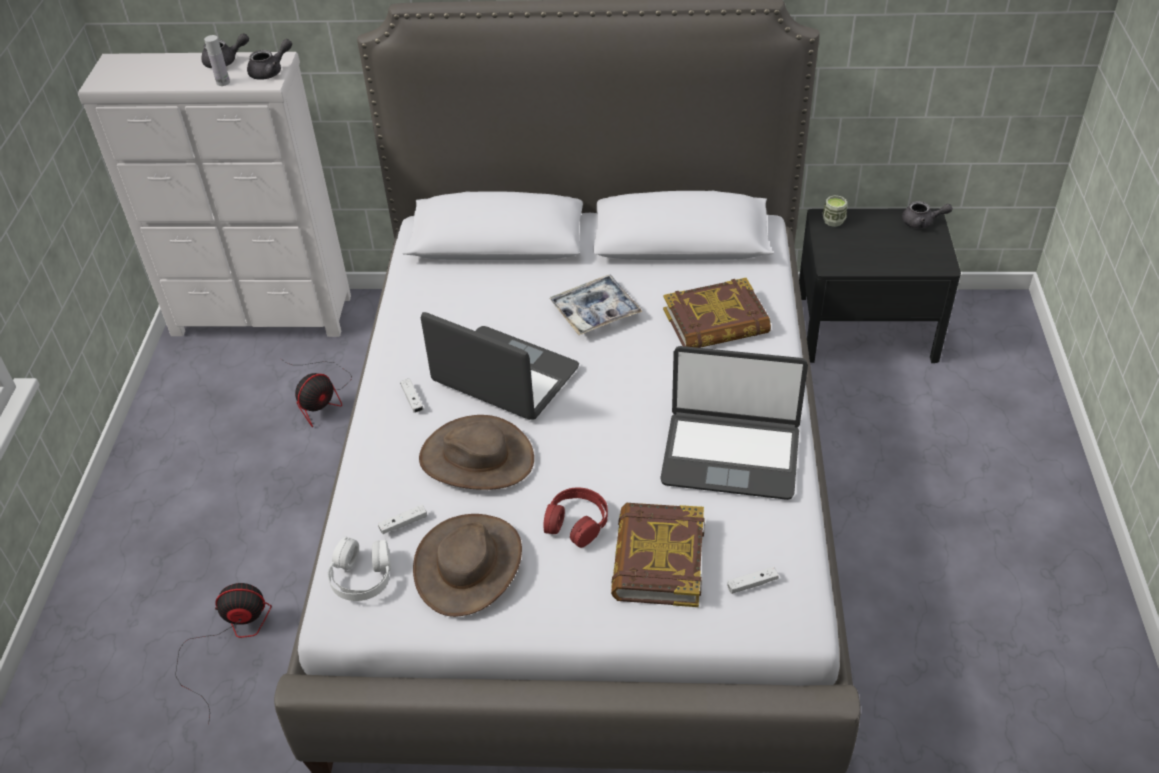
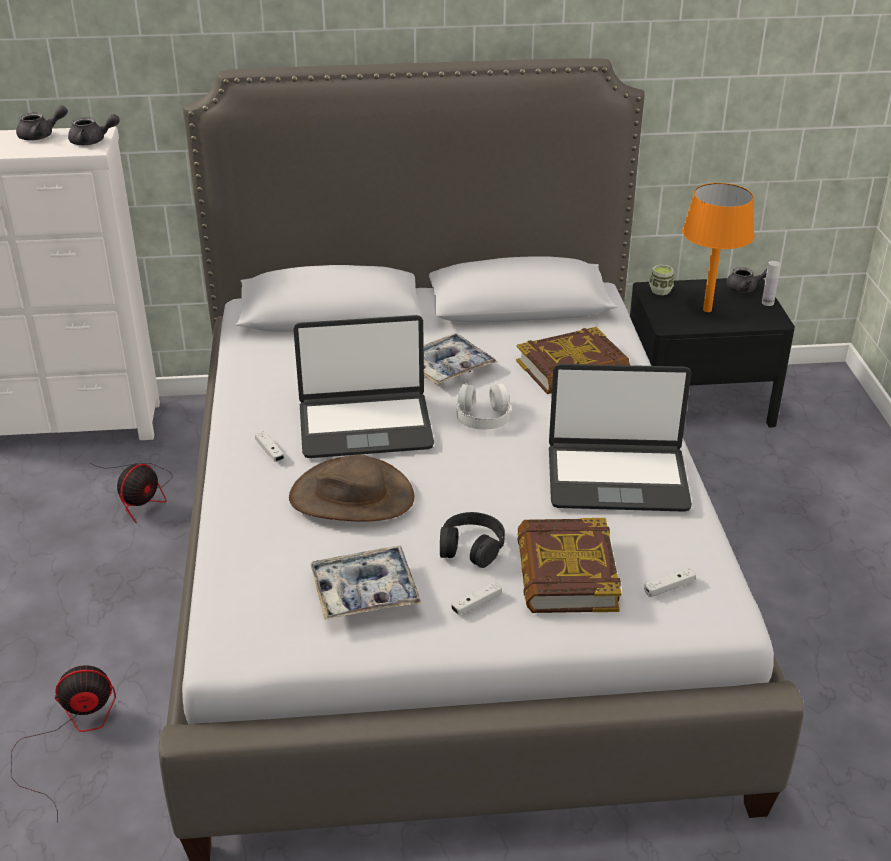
camera: 10 degrees left, 10 degrees down
white bottle [204,35,230,86] -> white bottle moved to [762,261,781,306]
grey teapot [247,39,292,80] -> grey teapot turned 45 degrees clockwise [68,114,120,145]
white headphones [327,537,391,601] -> white headphones moved to [456,383,511,429]
white game controller [378,505,427,534] -> white game controller moved to [451,582,502,615]
brown hat [413,514,522,617] -> tray [310,546,421,620]
laptop [421,312,579,420] -> laptop turned 150 degrees clockwise [293,315,434,458]
red headphones [543,488,608,548] -> black headphones [440,512,505,568]
none -> orange table lamp [682,183,755,312]

